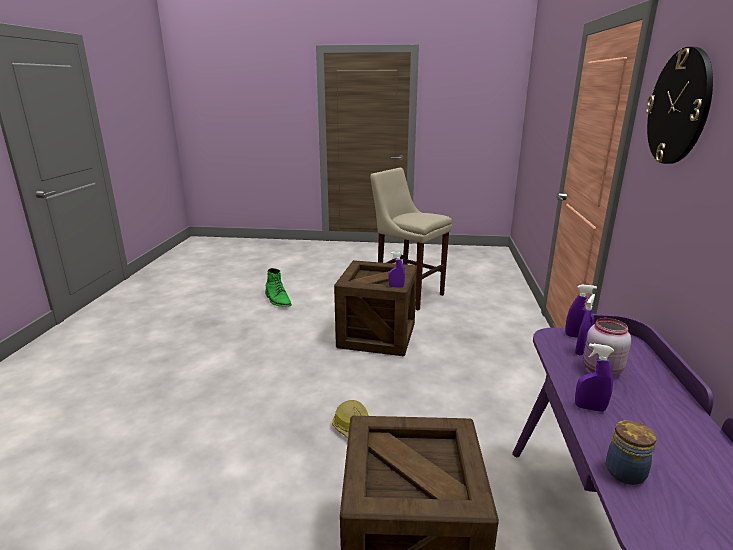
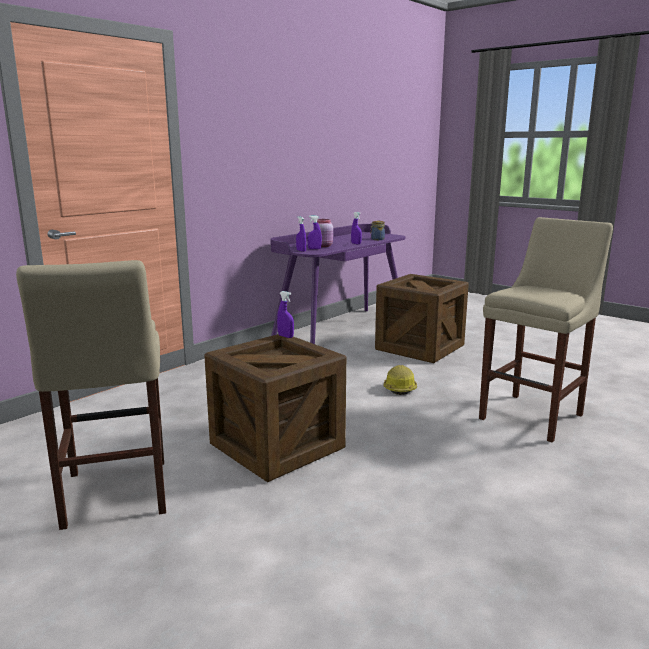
camera: 145 degrees left, 5 degrees down
green boot [265,268,292,307] -> none
wall clock [646,47,713,164] -> none
none -> beige stool [479,217,613,442]

